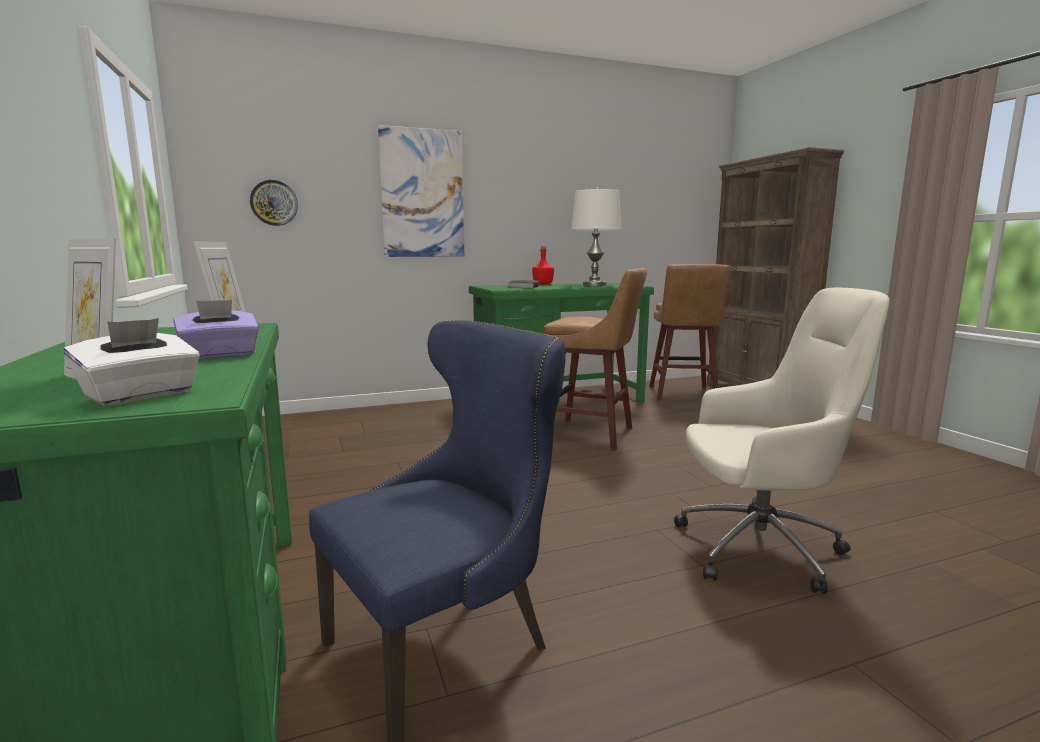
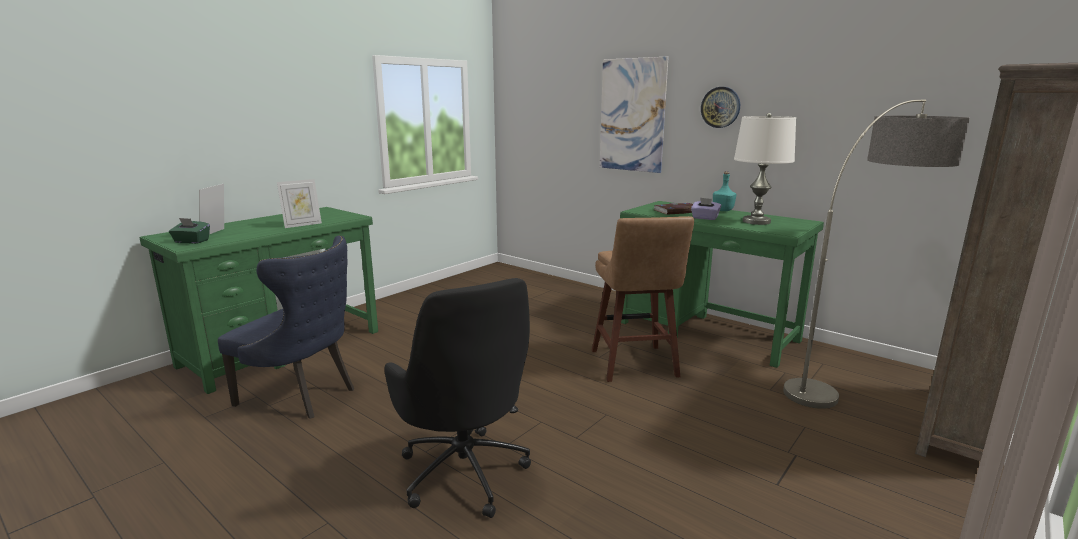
camera: 60 degrees right, 5 degrees up
white tissue box [64,318,200,406] -> green tissue box [169,218,210,244]
purple tissue box [174,300,259,360] -> purple tissue box moved to [691,198,721,220]
wall clock [250,180,298,226] -> wall clock moved to [701,87,740,128]
red bottle [532,246,554,285] -> turquoise bottle [713,171,736,211]
brown stool [649,264,730,400] -> floor lamp [783,99,970,409]
beige office chair [674,288,889,594] -> black office chair [384,278,531,518]

